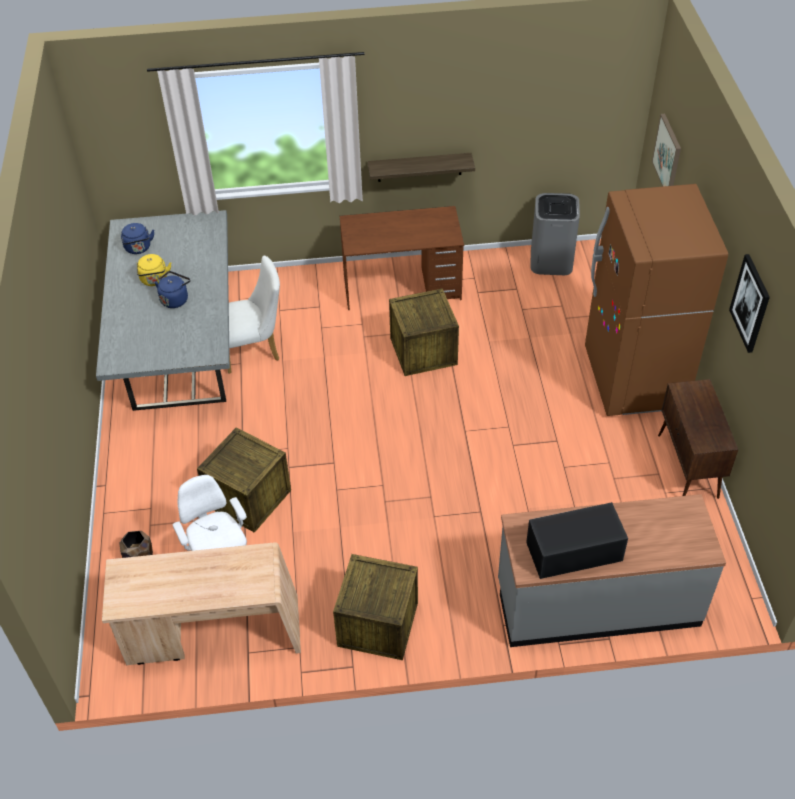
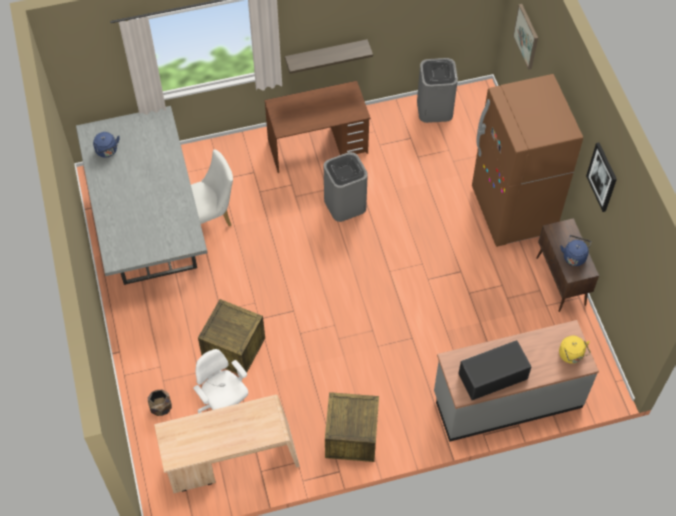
camera: 10 degrees left, 10 degrees up
yellow kettle [137,254,171,286] -> yellow kettle moved to [559,336,590,364]
blue kettle [155,271,191,308] -> blue kettle moved to [560,235,591,266]
crate [389,289,459,376] -> grey trash can [324,152,368,222]

